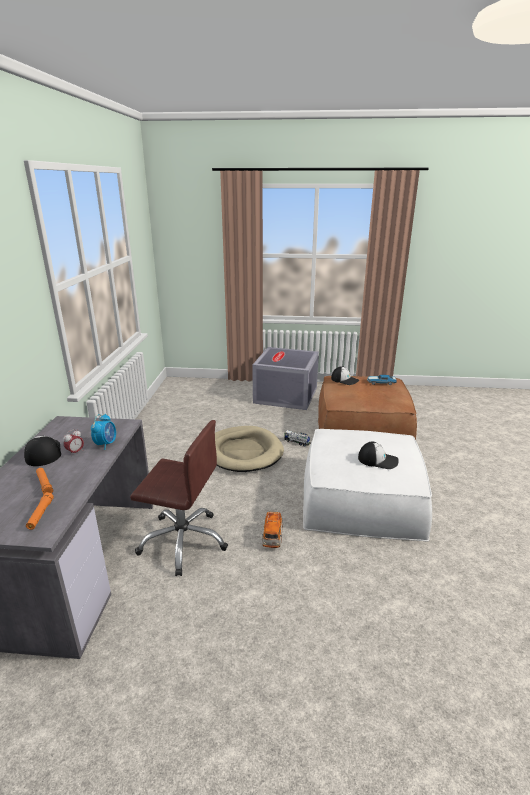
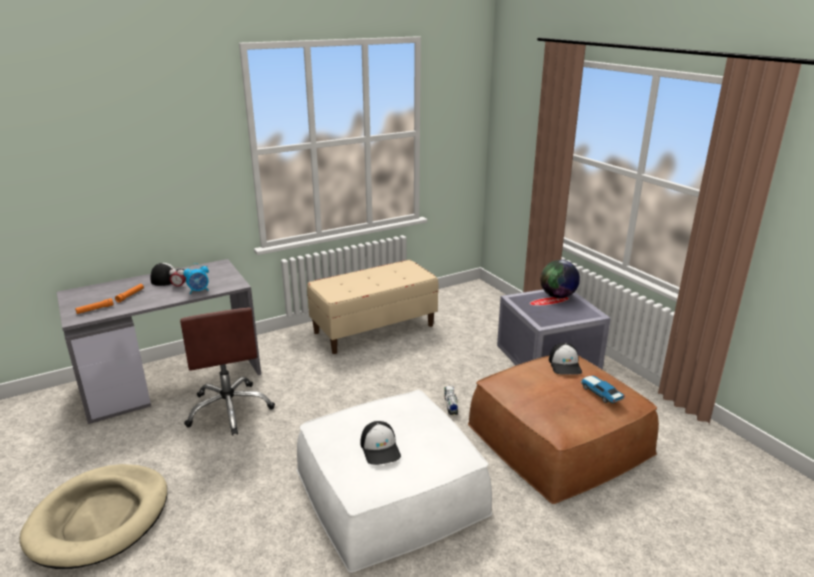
camera: 55 degrees right, 0 degrees up
beige dog bed [215,426,284,472] -> beige dog bed moved to [20,464,167,569]
toy car [262,512,283,548] -> none
none -> beige bench [307,260,439,354]
none -> globe [540,260,580,298]

